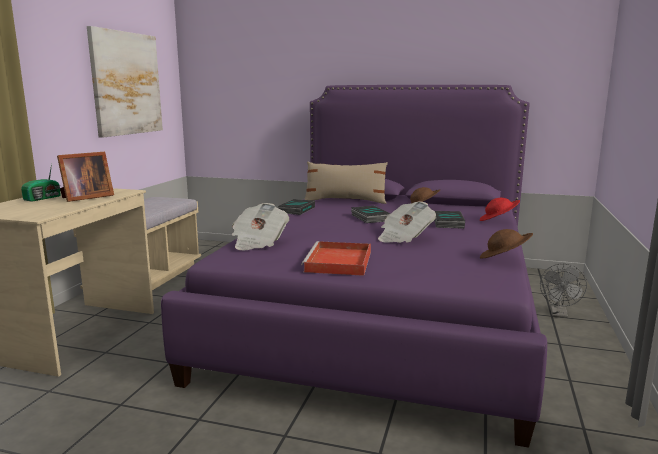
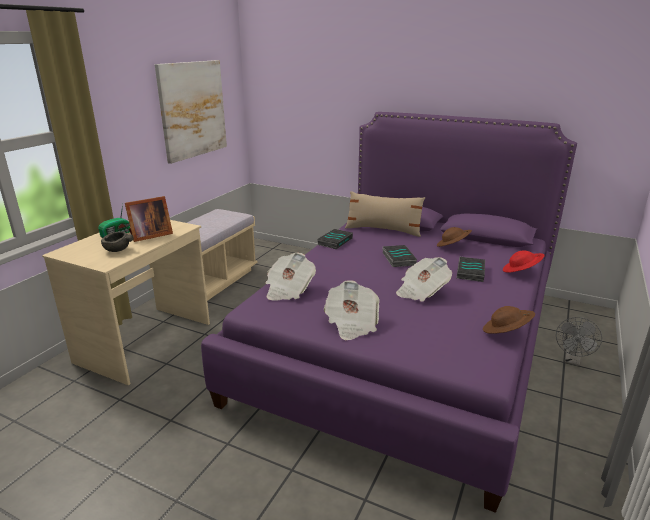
camera: 10 degrees right, 10 degrees up
red tray [301,241,371,276] -> newspaper [324,280,380,340]
none -> grey bowl [101,232,134,252]

